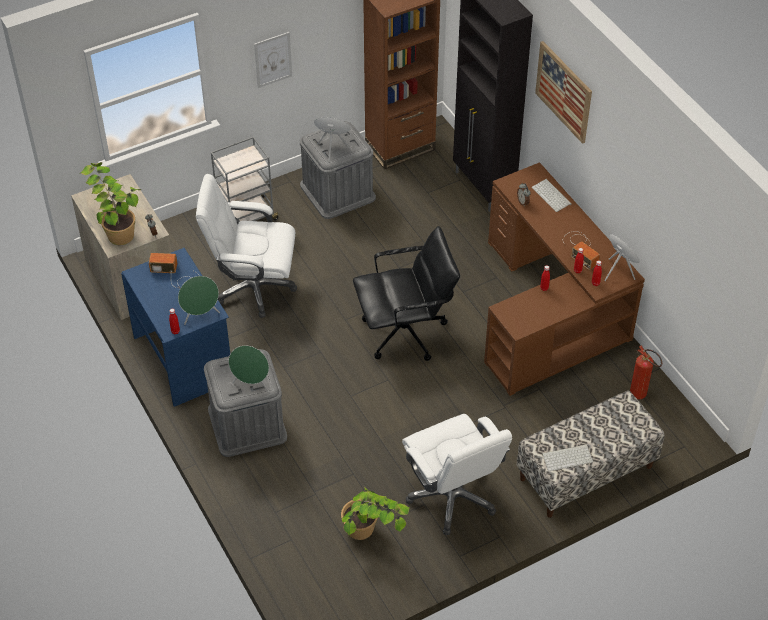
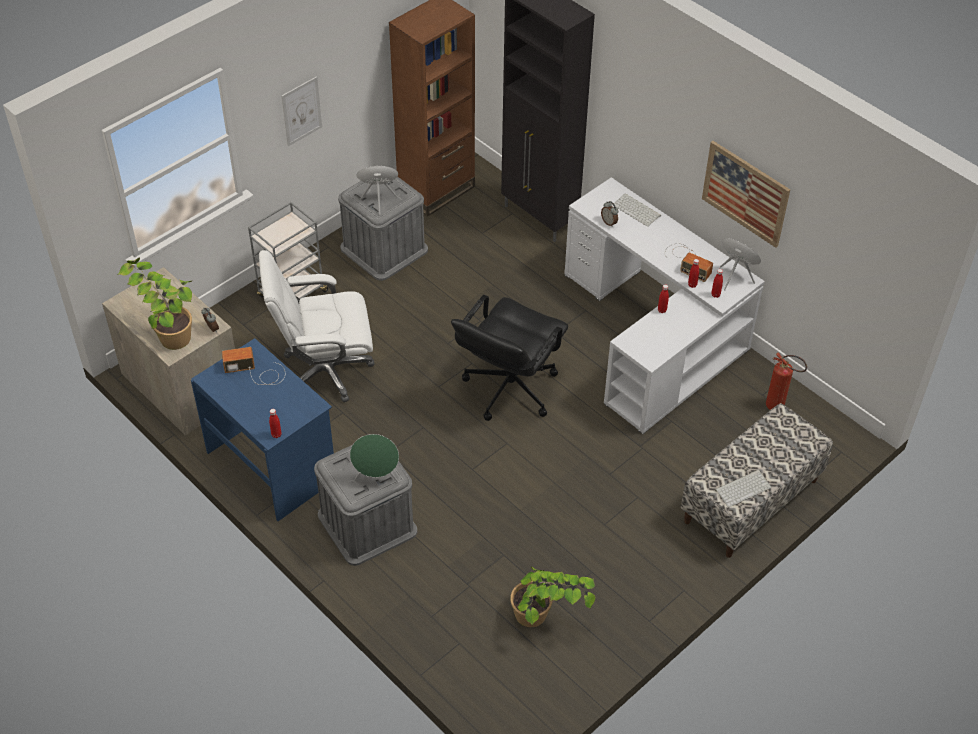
camera: 15 degrees left, 0 degrees up
green speaker [178,276,220,325] -> none
black office chair [353,226,460,361] -> black office chair turned 150 degrees clockwise [451,295,568,421]
white office chair [402,414,512,535] -> none
brown desk [484,162,645,396] -> white desk [564,177,765,434]
picture [535,41,592,144] -> picture moved to [702,141,790,248]

